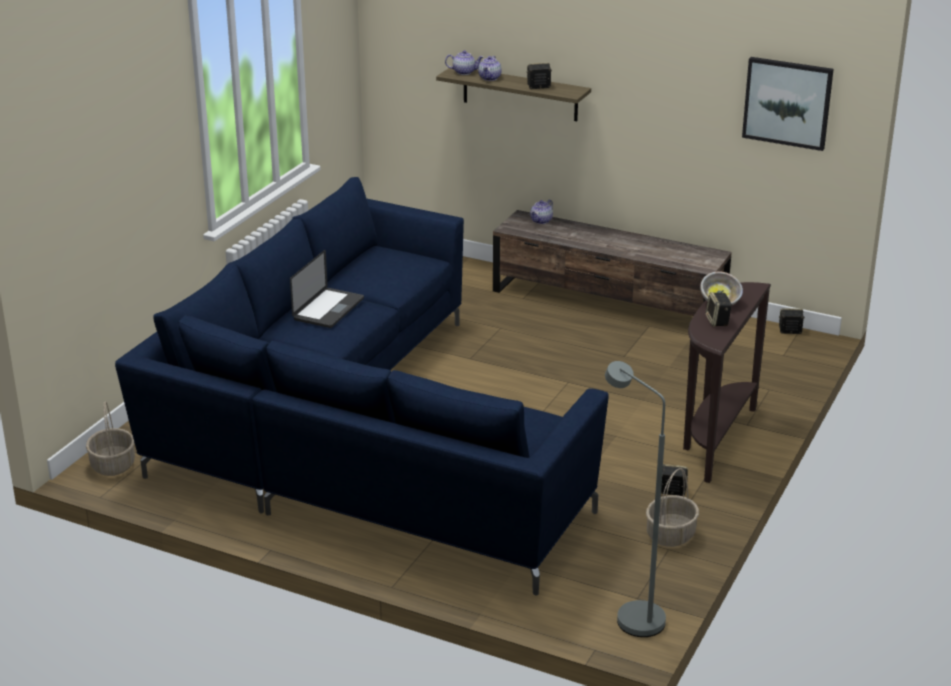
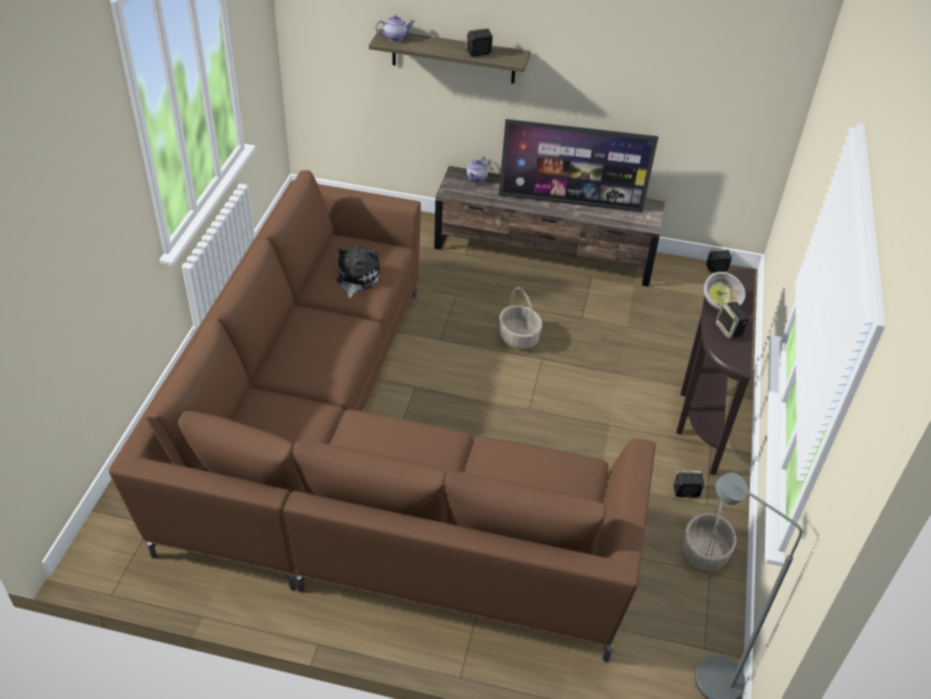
camera: 15 degrees left, 15 degrees up
basket [86,401,135,476] -> basket moved to [499,287,543,349]
blue sofa [115,177,608,596] -> brown sofa [109,170,656,663]
laptop [290,250,364,328] -> none
teapot [478,56,502,81] -> none
picture [742,57,834,151] -> none
none -> plush toy [336,246,380,298]
none -> television [499,119,658,212]

